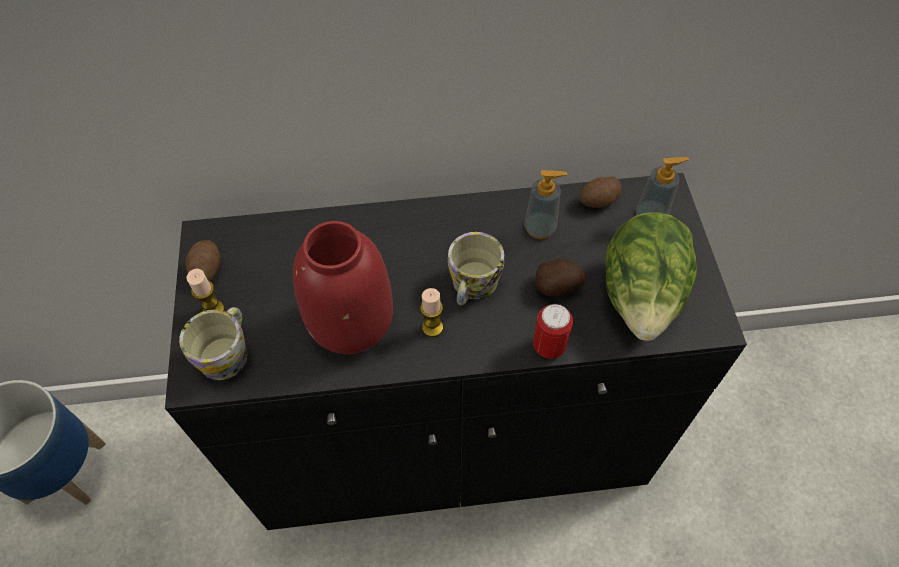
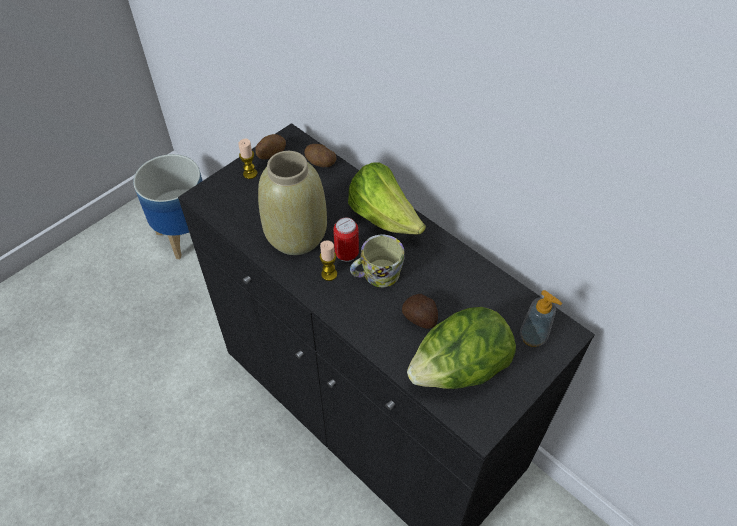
camera: 50 degrees right, 5 degrees down
mug [179,307,247,380] -> none
red vase [293,221,393,354] -> beige vase [258,151,327,255]
soap dispenser [524,170,567,239] -> none
can [533,304,573,359] -> can moved to [334,218,359,262]
potato [580,176,622,208] -> potato moved to [304,144,336,167]
none -> lettuce [348,162,426,234]

